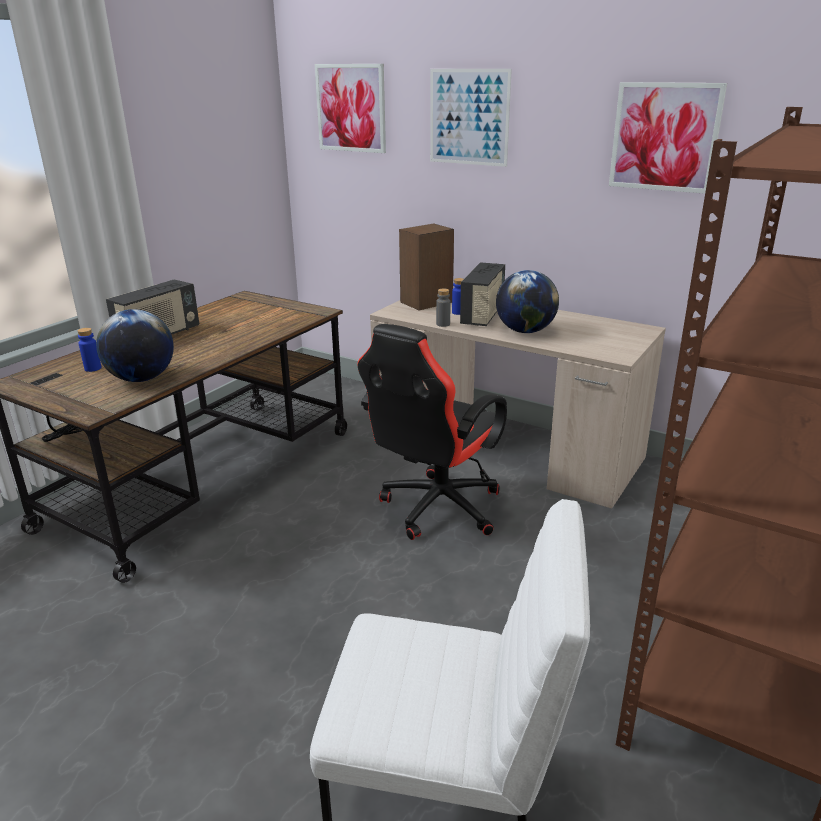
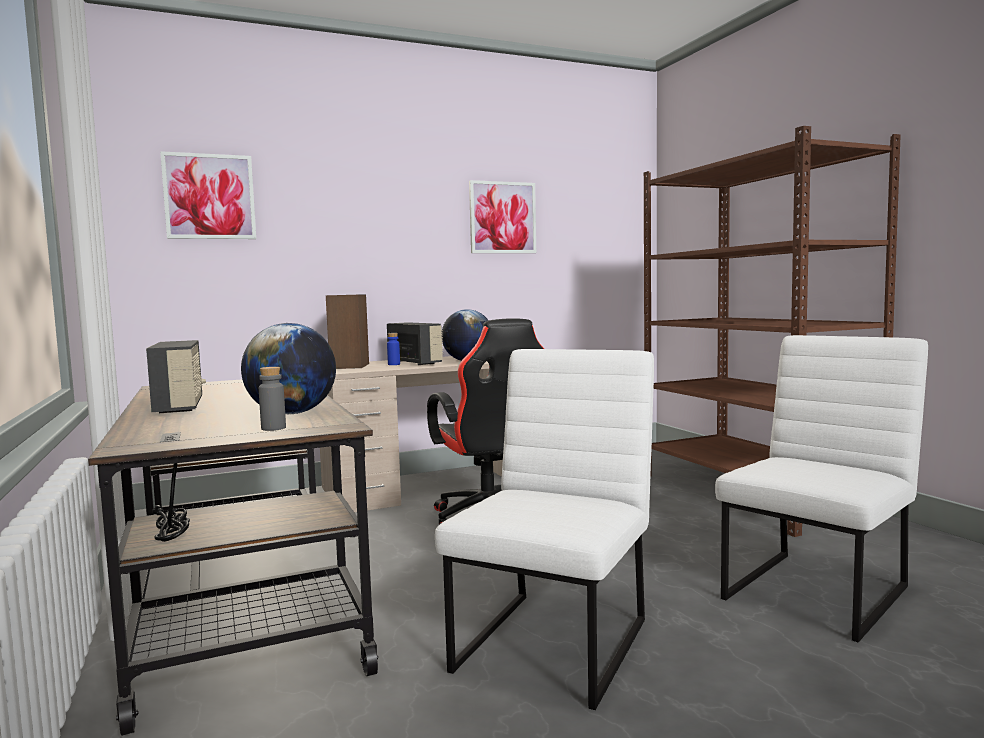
camera: 55 degrees left, 20 degrees down
blue bottle [77,328,102,372] -> none
picture [430,69,512,167] -> none
grey bottle [436,288,450,327] -> grey bottle moved to [259,367,286,431]
none -> white chair [435,349,654,710]

